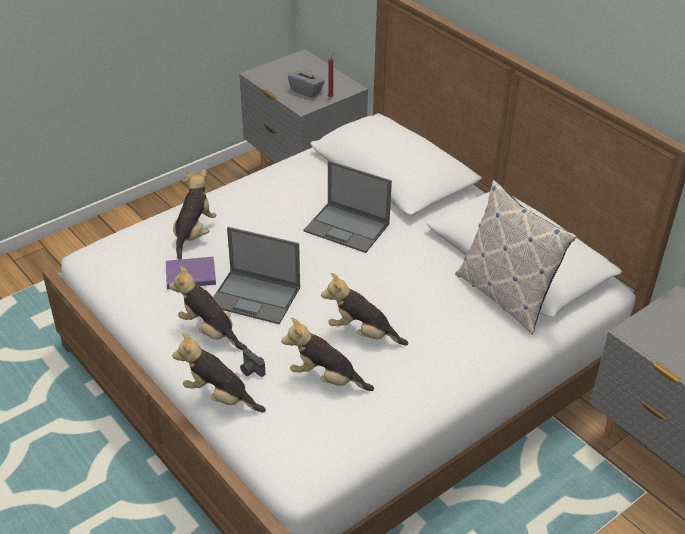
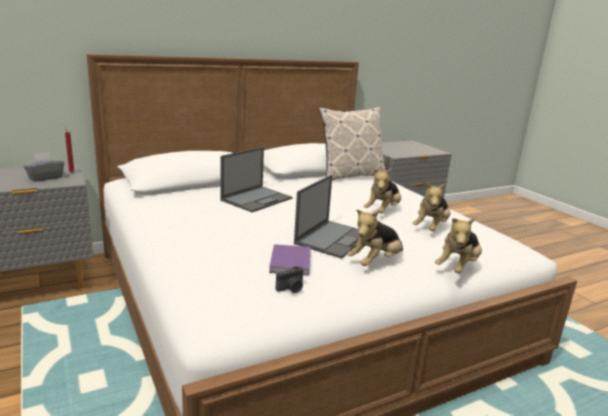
camera: 80 degrees left, 20 degrees down
plush toy [173,169,217,260] -> none
camera [240,348,265,377] -> camera moved to [276,266,303,293]

